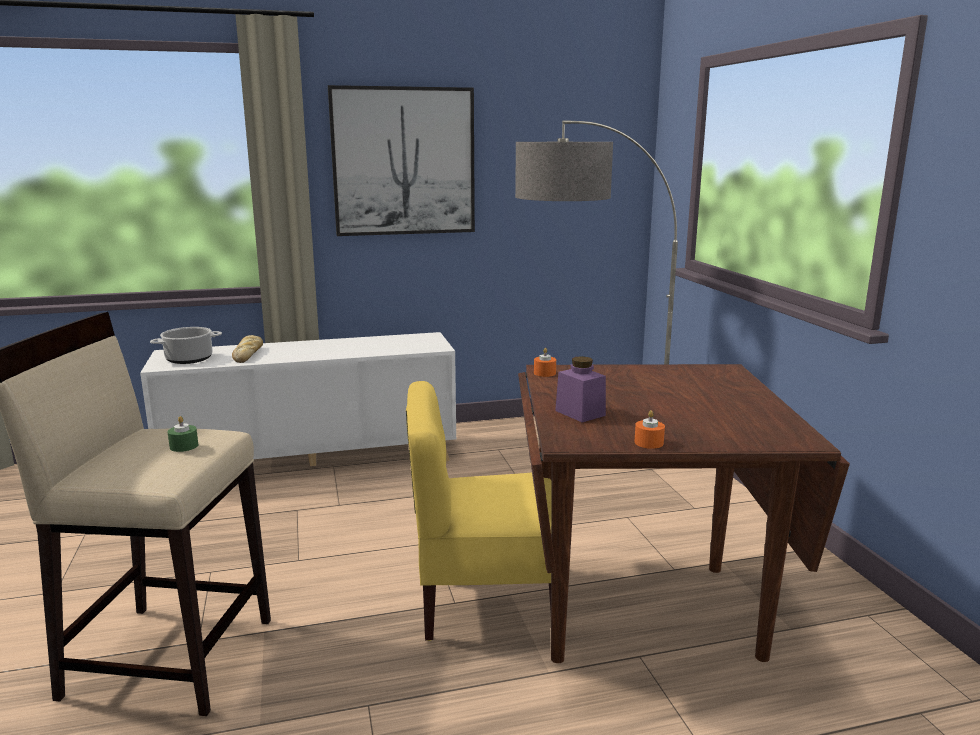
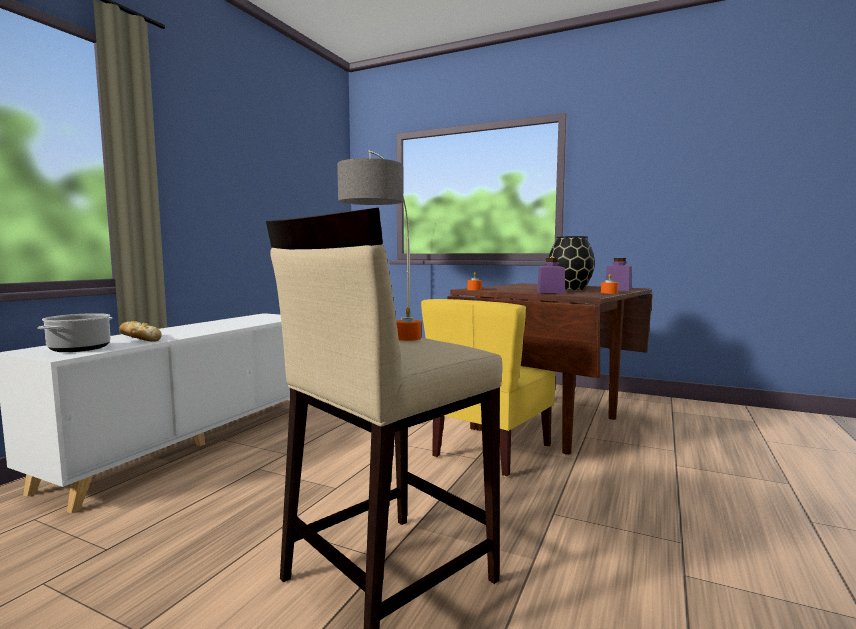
camera: 50 degrees left, 10 degrees down
green candle [168,416,198,452] -> orange candle [396,307,421,341]
picture [328,85,475,236] -> none
none -> black vase [548,236,595,290]
none -> purple jar [606,258,632,291]

